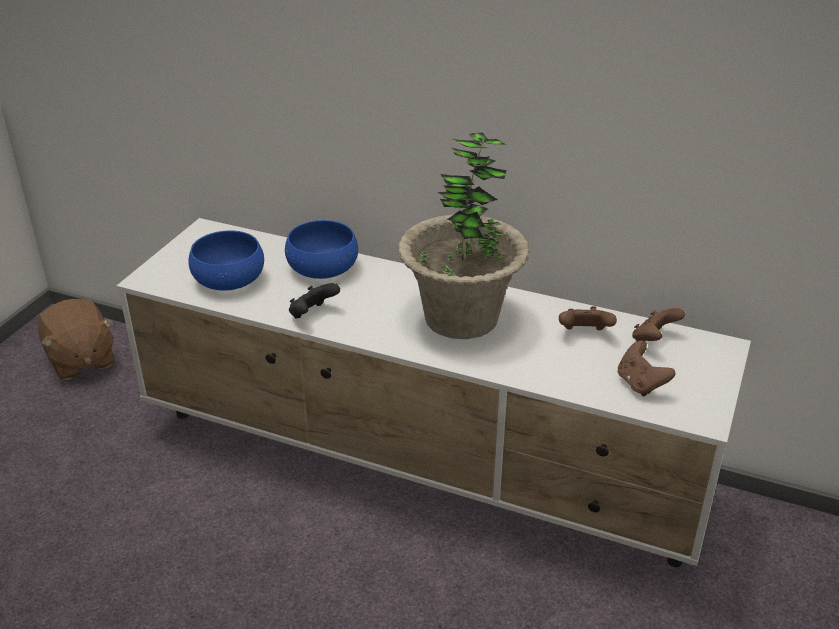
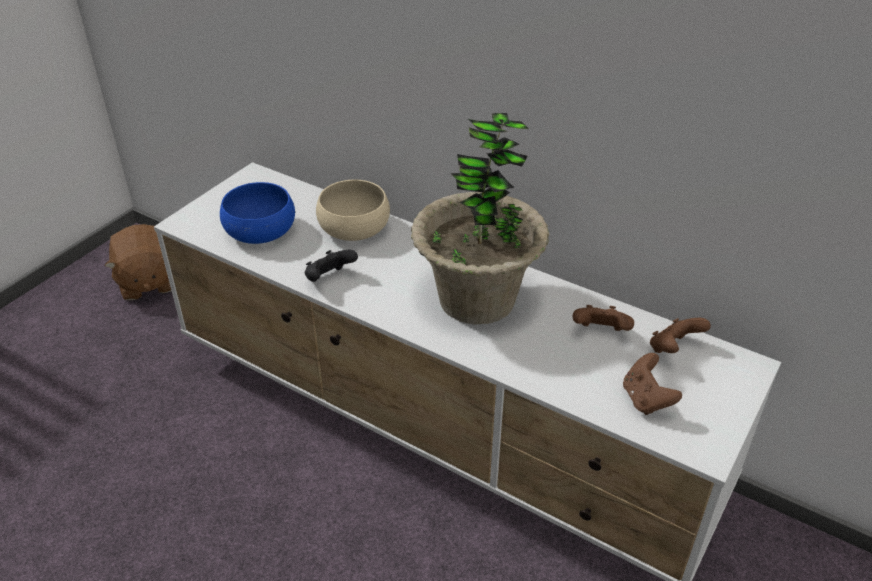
camera: 10 degrees right, 5 degrees up
blue bowl [285,220,358,279] -> beige bowl [316,180,390,241]

